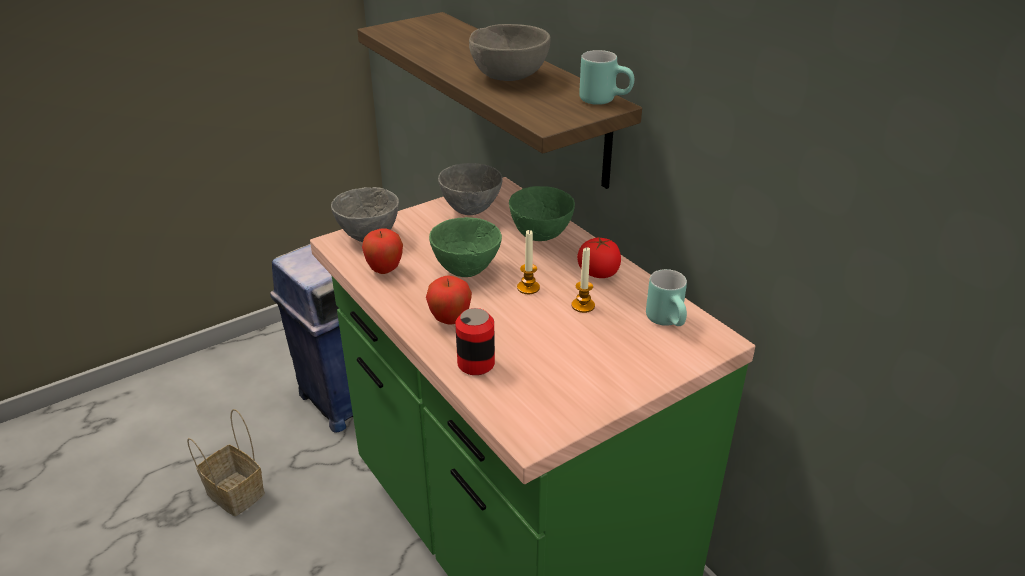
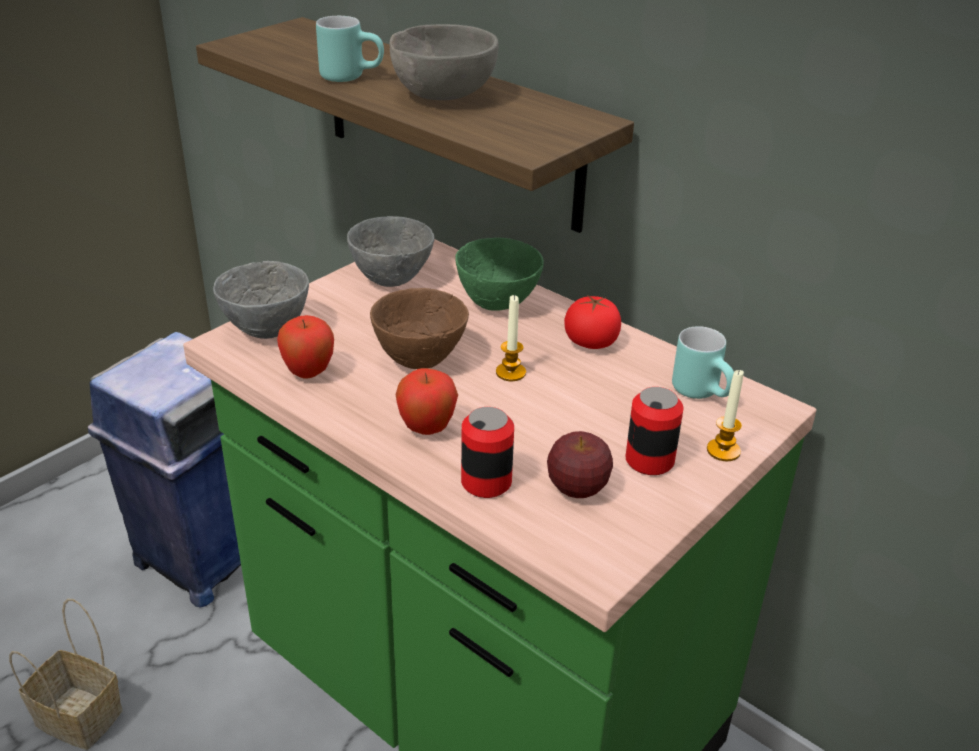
camera: 15 degrees left, 0 degrees up
green bowl [429,217,502,277] -> brown bowl [370,288,469,369]
candle [572,247,595,313] -> candle moved to [707,369,744,461]
turquoise mug [579,50,634,105] -> turquoise mug moved to [316,16,384,82]
none -> apple [547,431,613,498]
none -> can [625,387,684,475]

